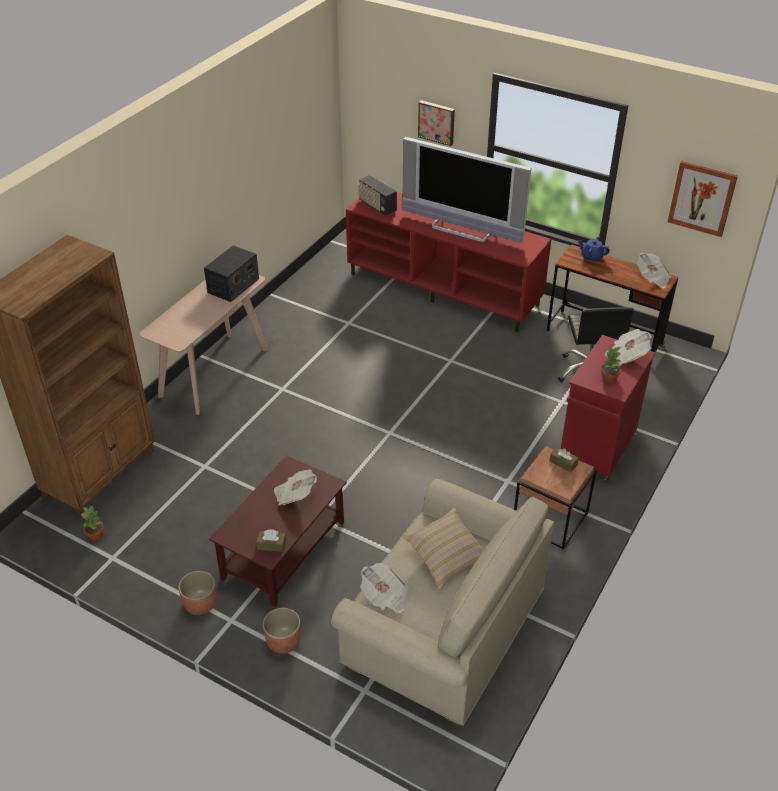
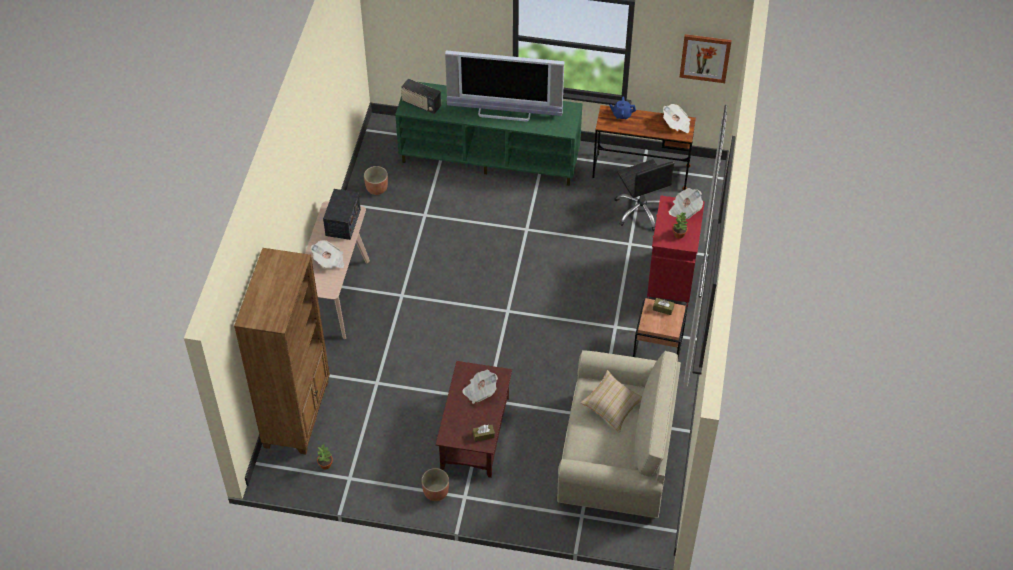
camera: 20 degrees left, 10 degrees up
planter [263,608,301,654] -> planter moved to [364,166,388,195]
red tv stand [346,192,551,332] -> green tv stand [395,80,582,186]
newspaper [360,563,408,613] -> newspaper moved to [311,240,344,269]
picture [418,100,455,146] -> none

